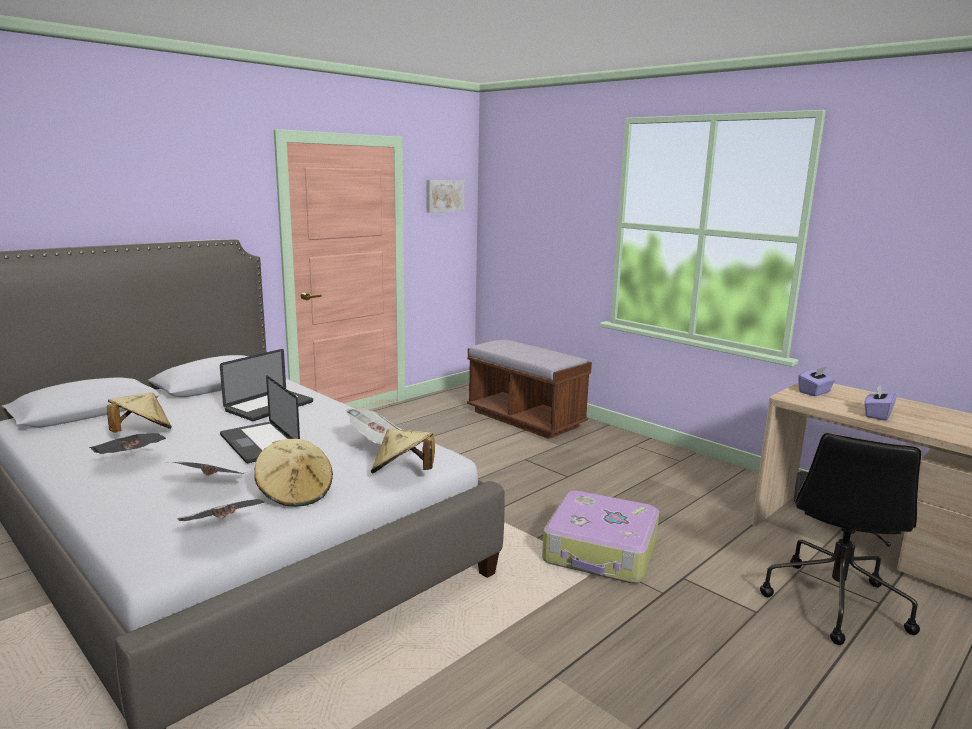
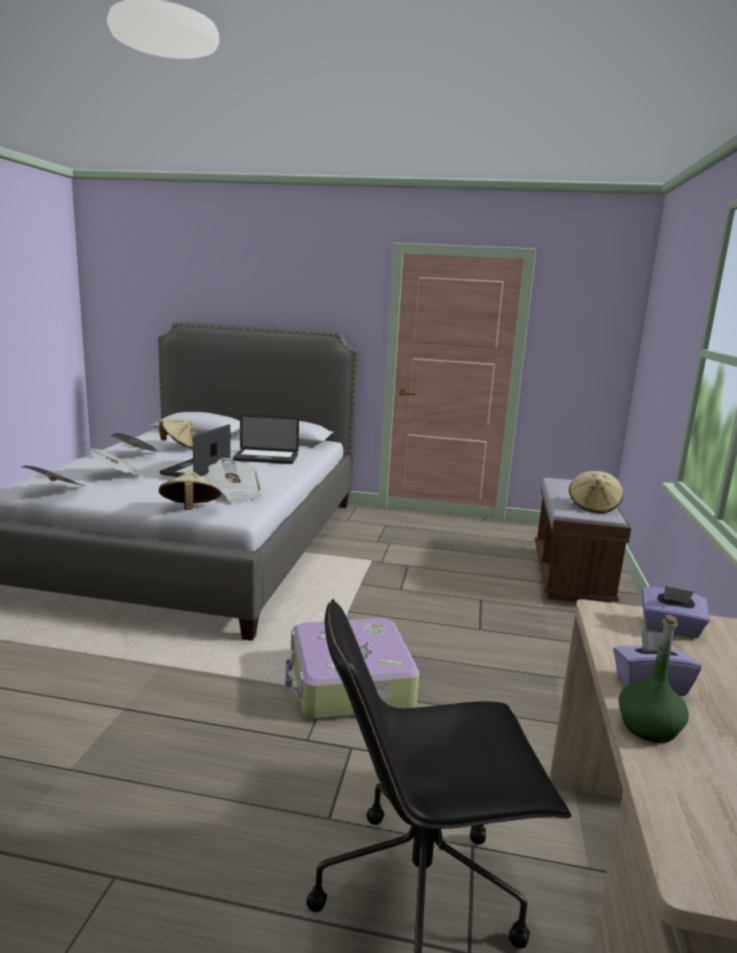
camera: 55 degrees right, 0 degrees up
beige hat [254,439,333,507] -> beige hat moved to [569,471,623,513]
picture [427,180,464,213] -> none
none -> green bottle [619,615,689,743]

